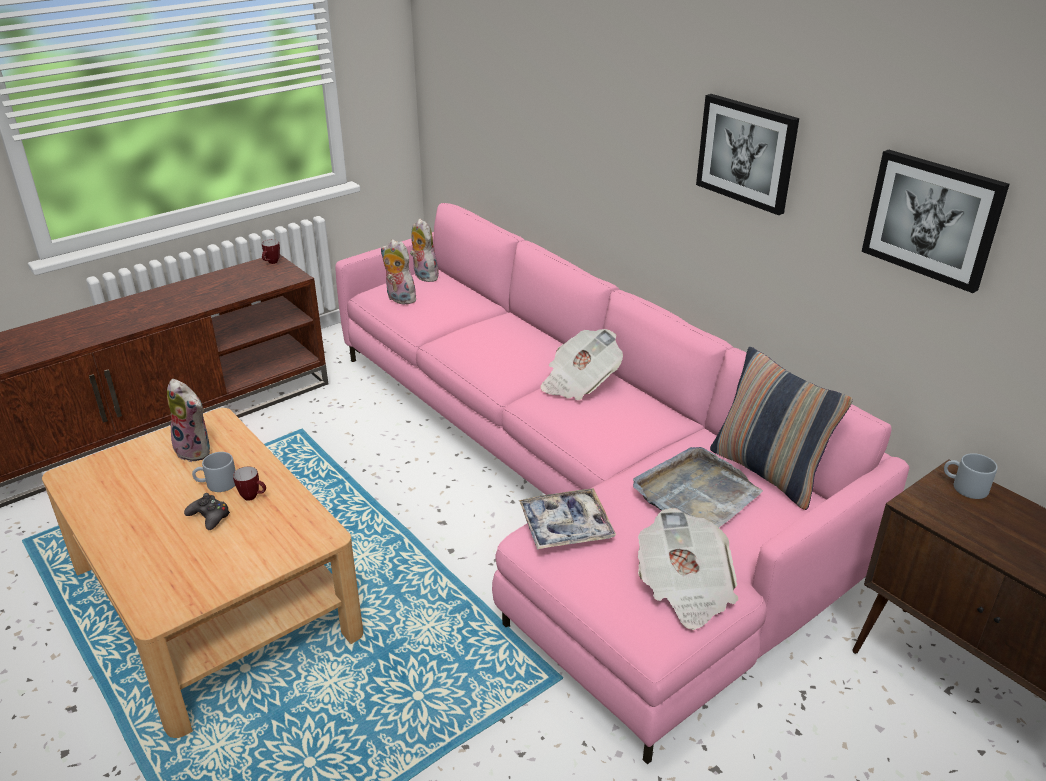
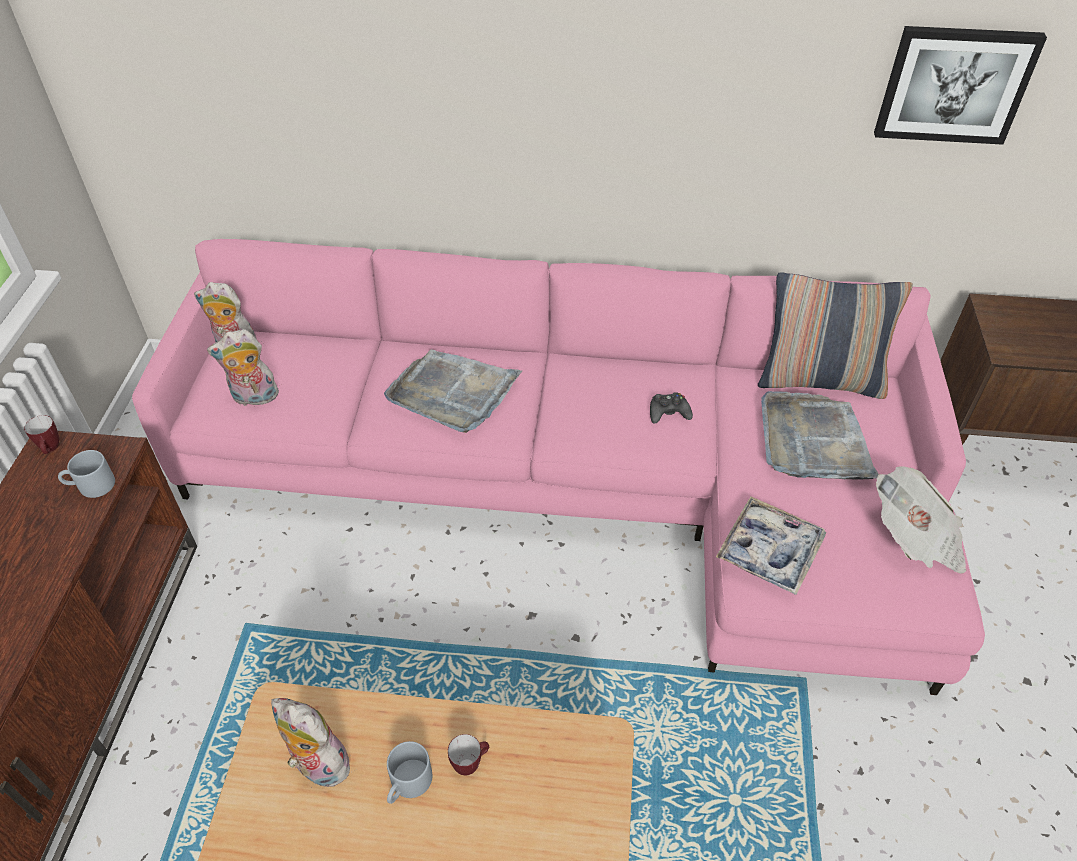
camera: 45 degrees left, 15 degrees up
plush toy [167,379,210,462] -> plush toy turned 135 degrees counterclockwise [271,698,357,787]
black game controller [184,493,230,530] -> black game controller moved to [650,393,693,424]
newspaper [540,329,623,400] -> none
picture [696,94,799,215] -> none
grey mug [944,453,998,499] -> grey mug moved to [58,450,115,498]
none -> grey tray [384,350,523,433]

